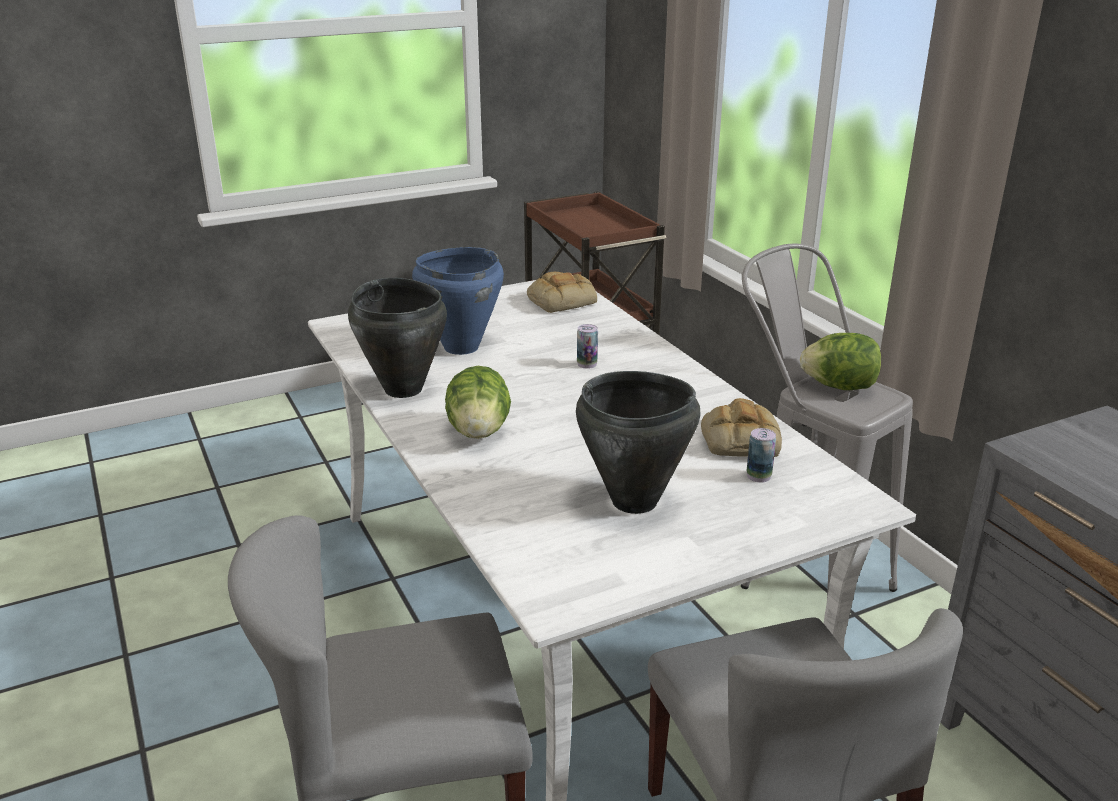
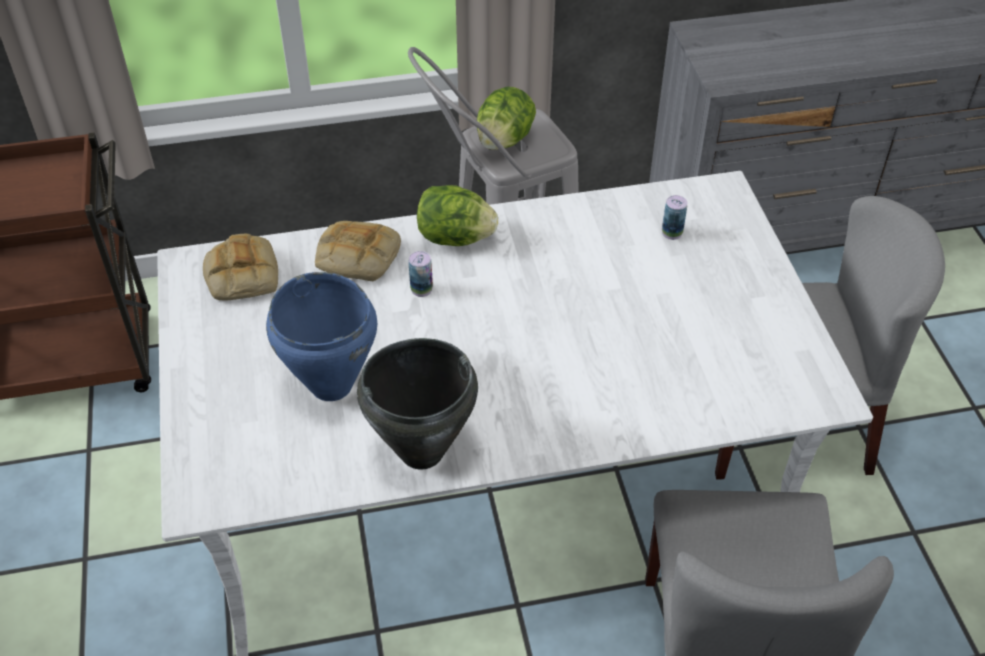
camera: 75 degrees left, 20 degrees up
lettuce [445,366,511,439] -> lettuce moved to [417,185,498,246]
black cooking pot [576,371,701,514] -> none
bread [701,398,782,457] -> bread moved to [315,221,401,281]

